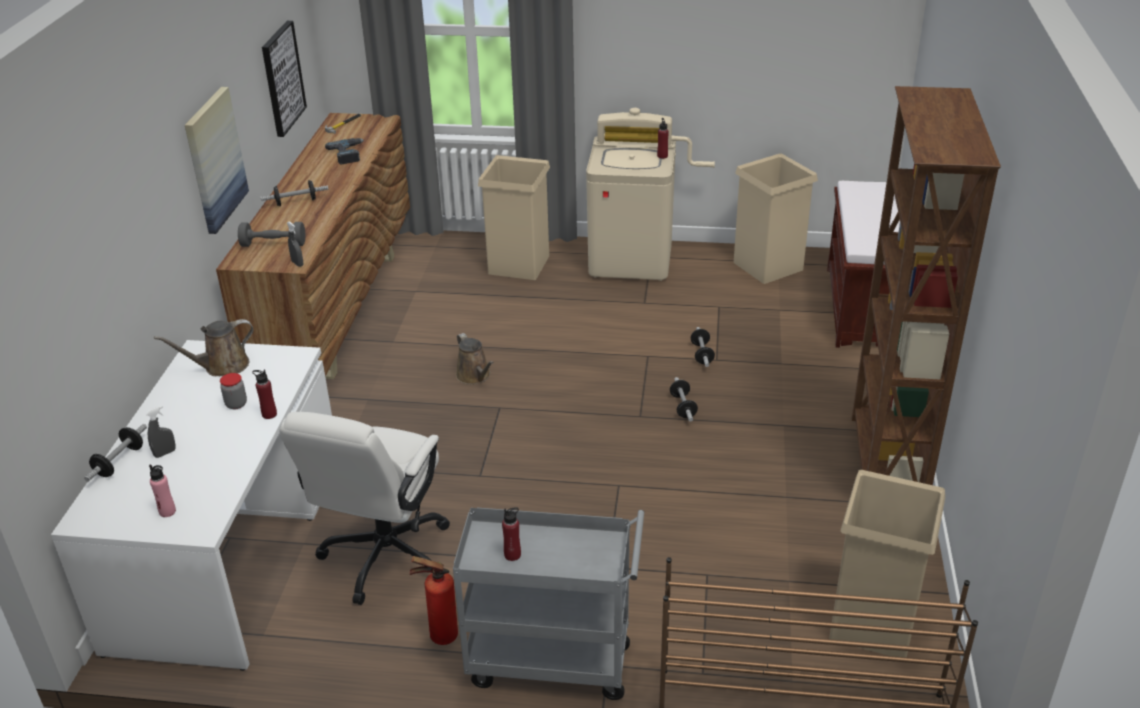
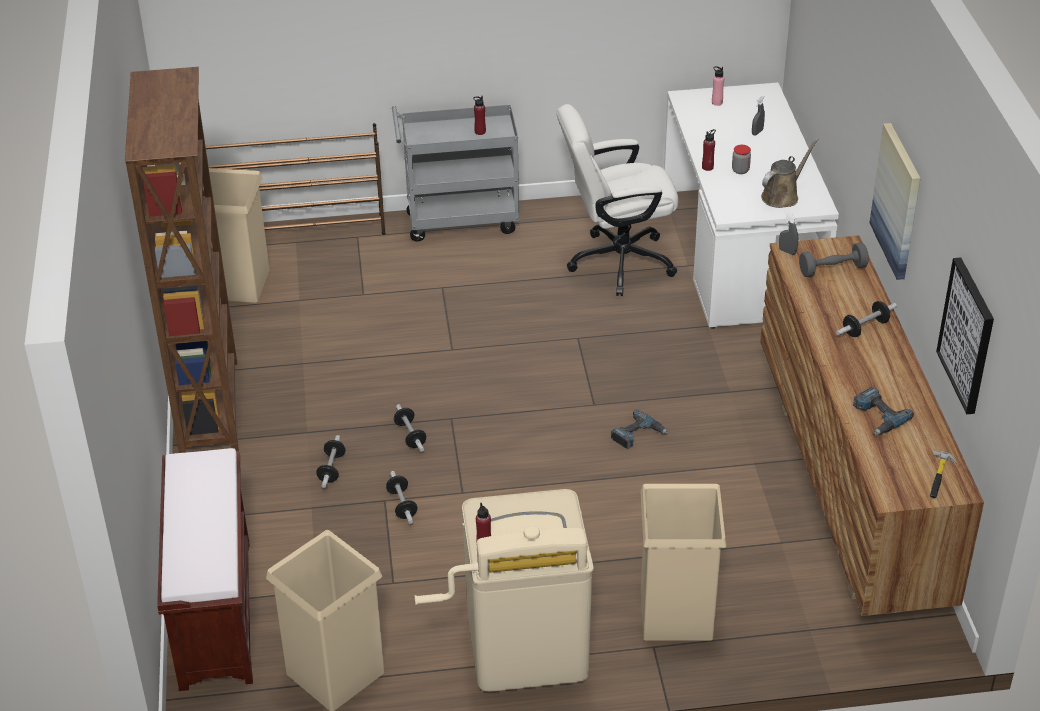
camera: 165 degrees right, 5 degrees up
dumbbell [84,424,147,482] -> dumbbell moved to [316,435,345,488]
white office chair [279,412,450,605] -> white office chair turned 105 degrees counterclockwise [556,104,679,296]
fire extinguisher [410,556,458,645] -> none
brown watering can [456,333,494,385] -> power drill [611,409,668,449]

